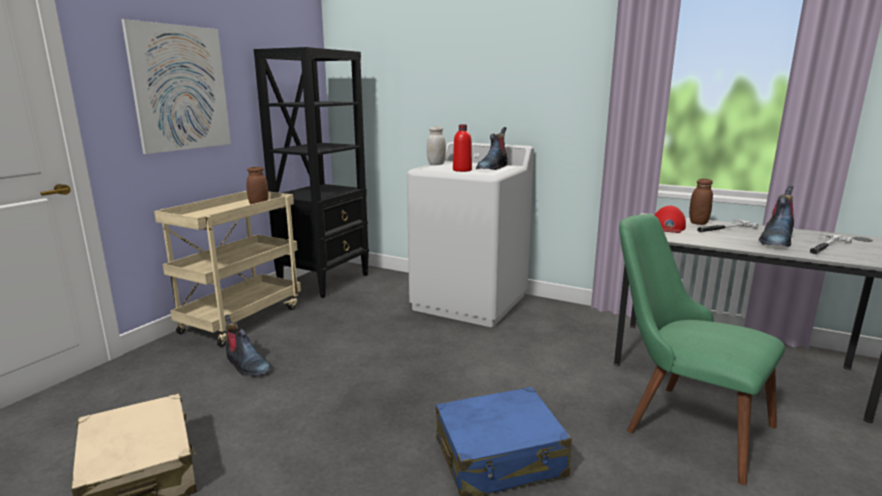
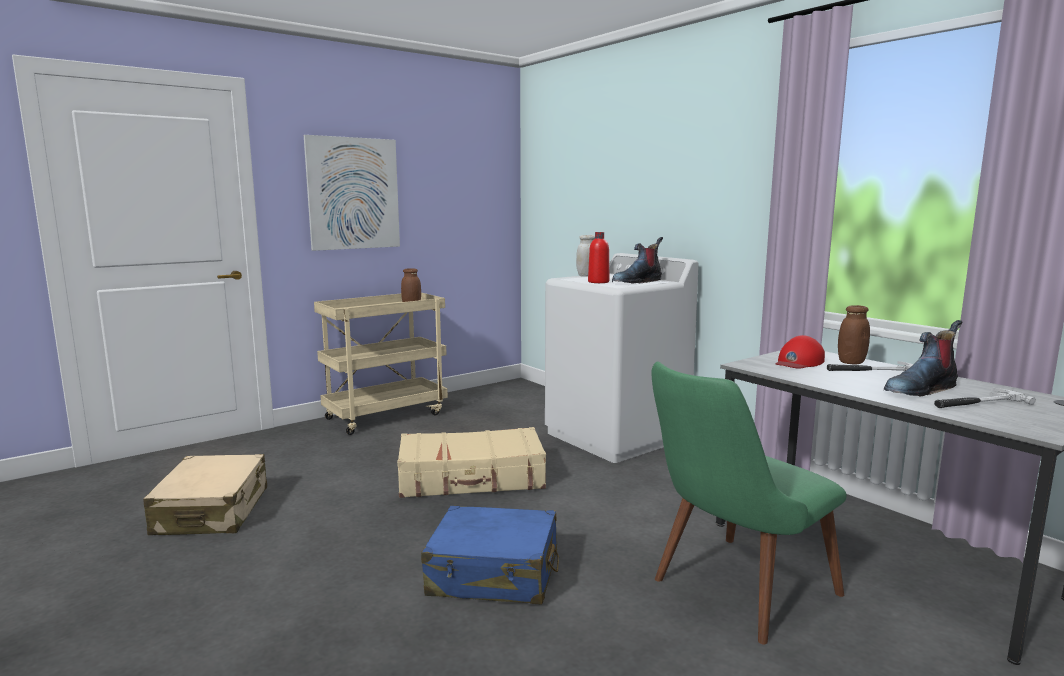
camera: 25 degrees right, 5 degrees down
boot [225,315,271,377] -> none
black bookcase [254,47,369,298] -> none
green chair [619,214,785,485] -> green chair turned 105 degrees counterclockwise [651,361,847,645]
none -> beige suitcase [397,427,546,498]

